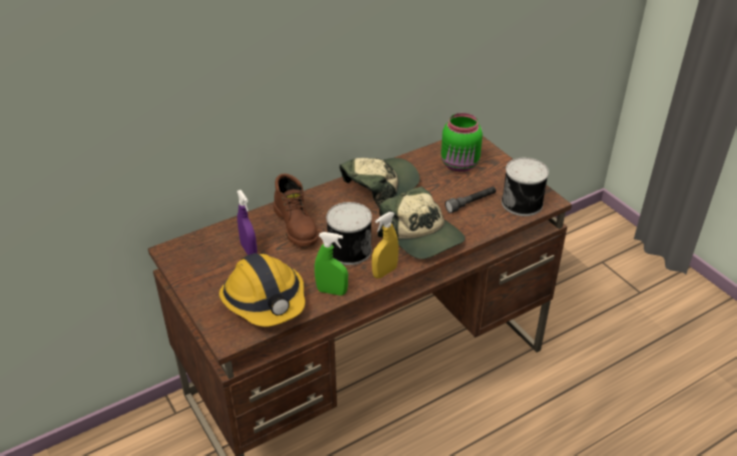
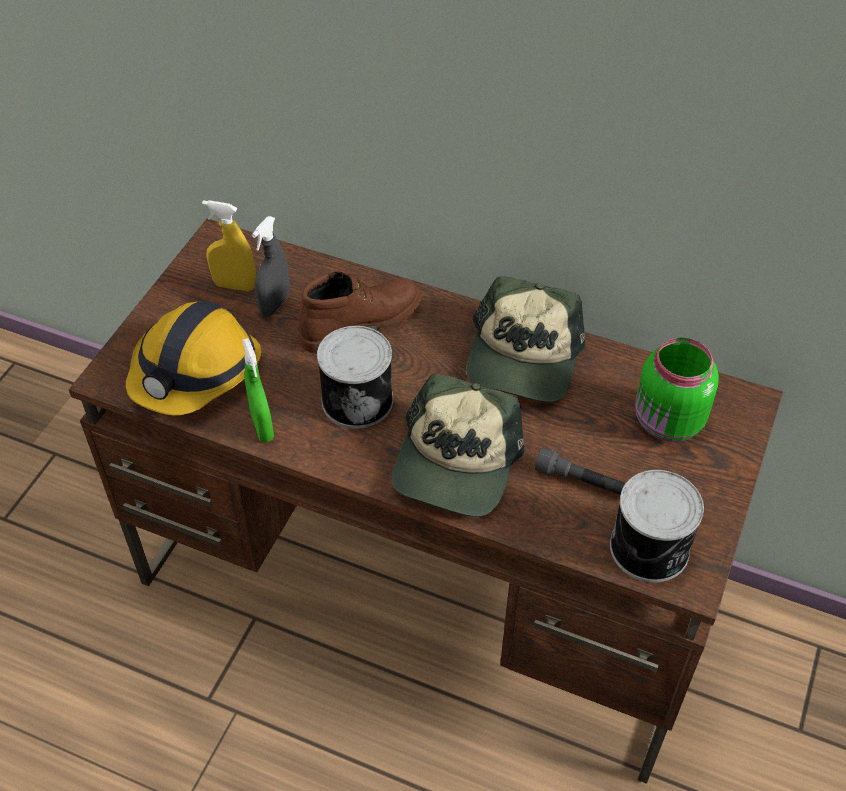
camera: 55 degrees right, 10 degrees up
purple spray bottle [237,190,257,255] -> grey spray bottle [252,216,290,317]
brown boot [273,174,318,246] -> brown boot turned 150 degrees counterclockwise [298,270,421,353]
cap [340,158,420,207] -> cap turned 90 degrees clockwise [467,276,586,402]
yellow spray bottle [372,212,399,279] -> yellow spray bottle moved to [202,200,256,291]

